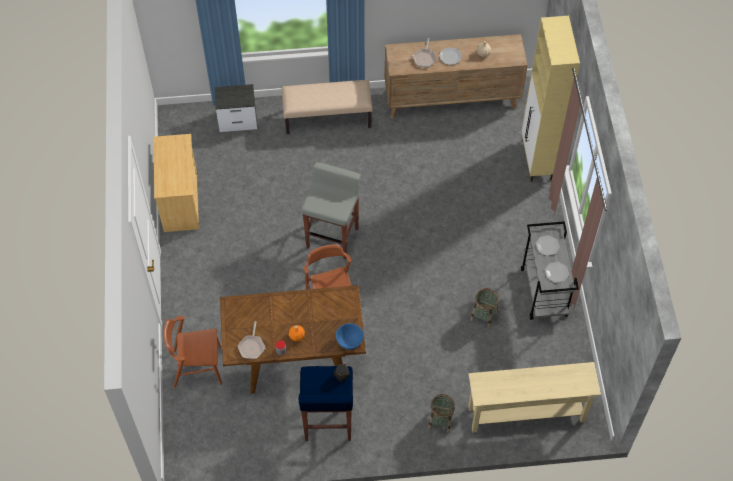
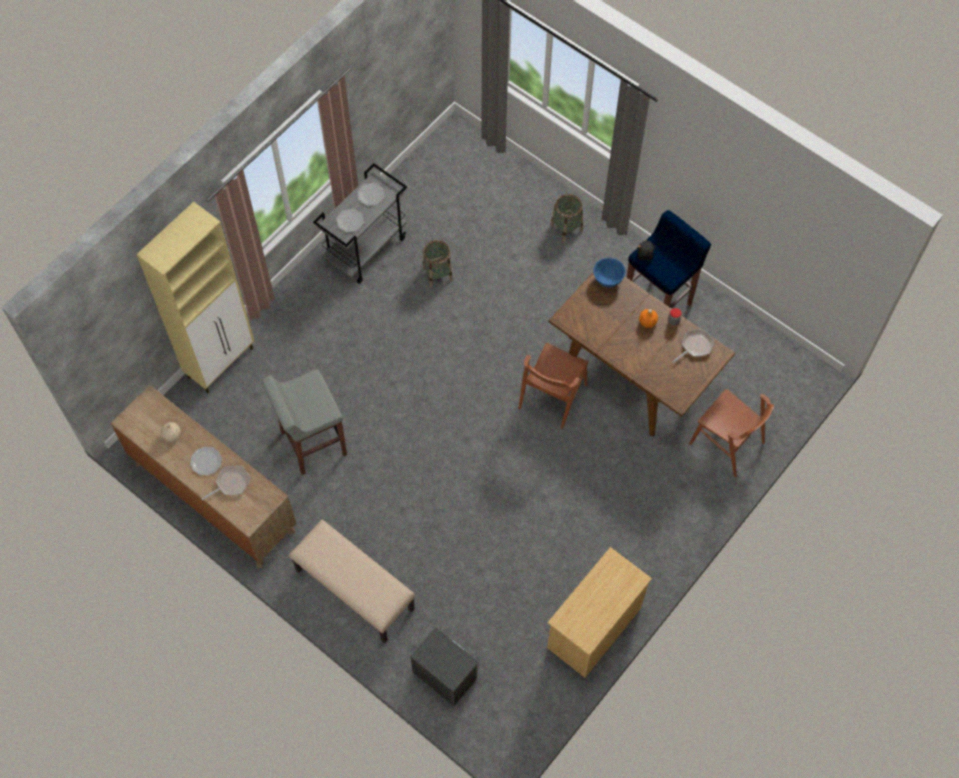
camera: 135 degrees left, 5 degrees up
grey stool [302,162,361,259] -> grey stool moved to [261,369,347,475]
beige console table [468,362,601,433] -> none

